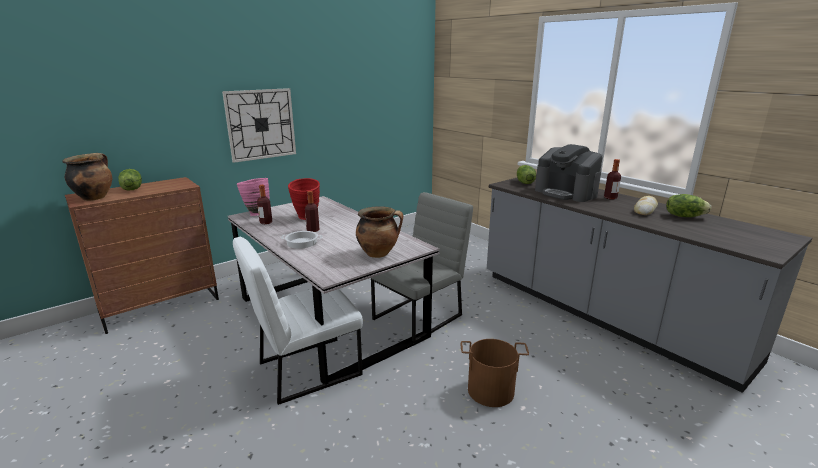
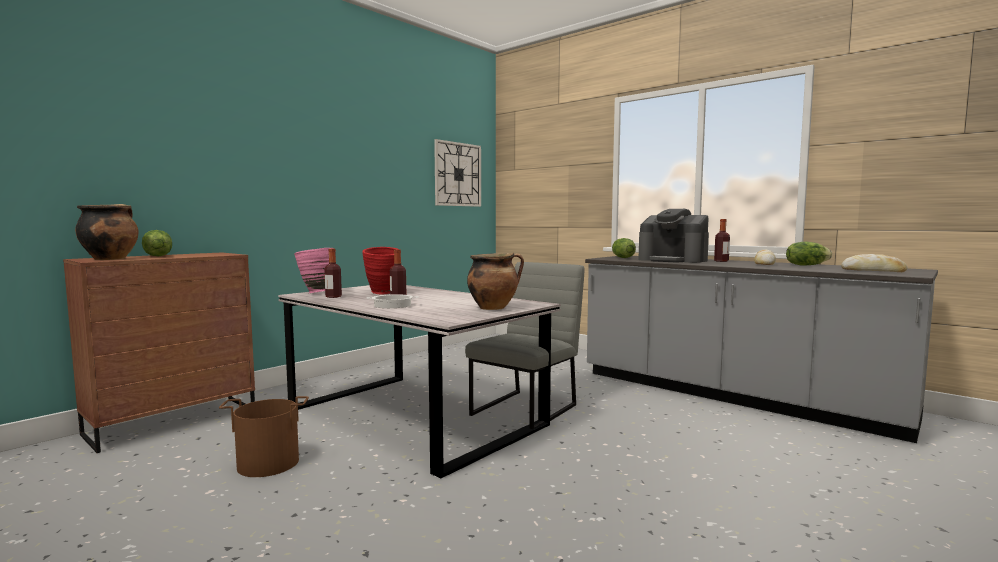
camera: 10 degrees left, 15 degrees down
wall clock [222,88,296,163] -> wall clock moved to [434,139,481,207]
white chair [233,237,363,405] -> none
brown bucket [461,339,529,407] -> brown bucket moved to [219,396,309,477]
none -> bread [841,254,907,272]

